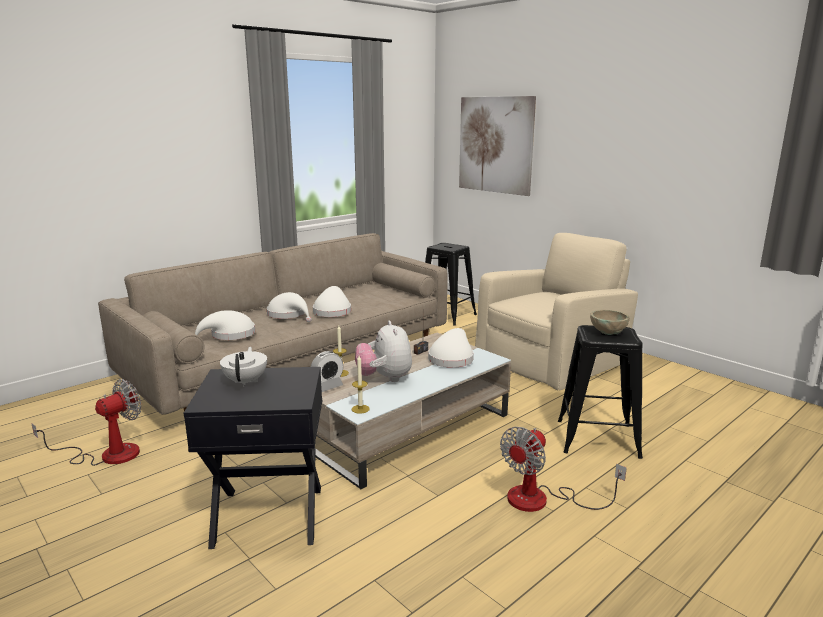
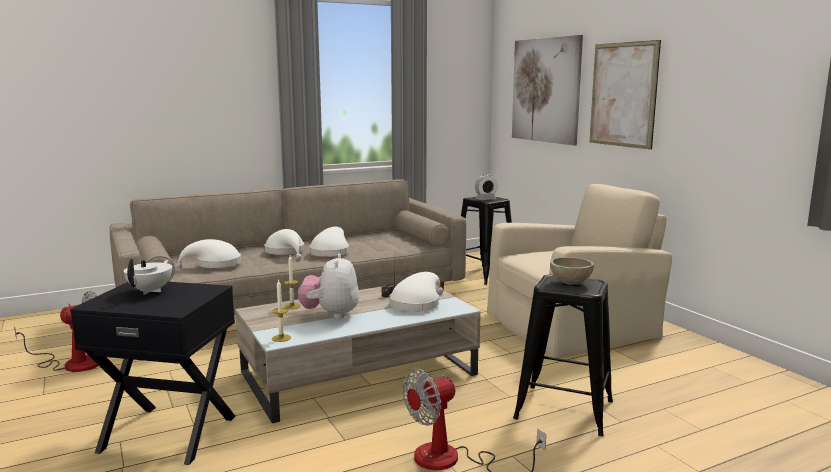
camera: 15 degrees right, 5 degrees down
alarm clock [311,351,343,392] -> alarm clock moved to [475,174,497,200]
none -> picture [590,40,661,150]

